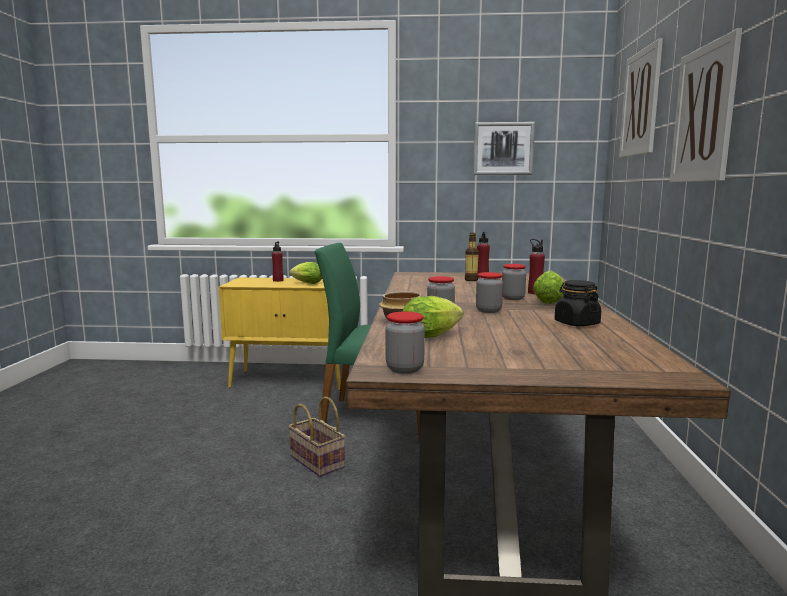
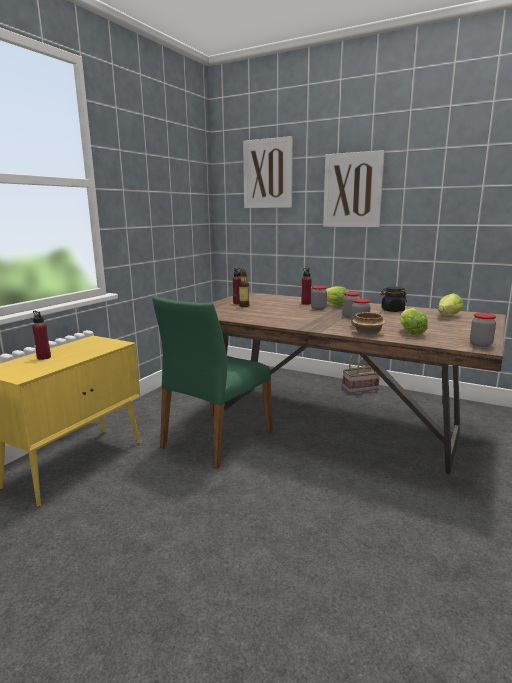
camera: 65 degrees left, 5 degrees up
basket [288,396,345,477] -> basket moved to [342,354,380,393]
lettuce [289,262,322,284] -> lettuce moved to [438,293,464,316]
picture [473,122,535,175] -> none

